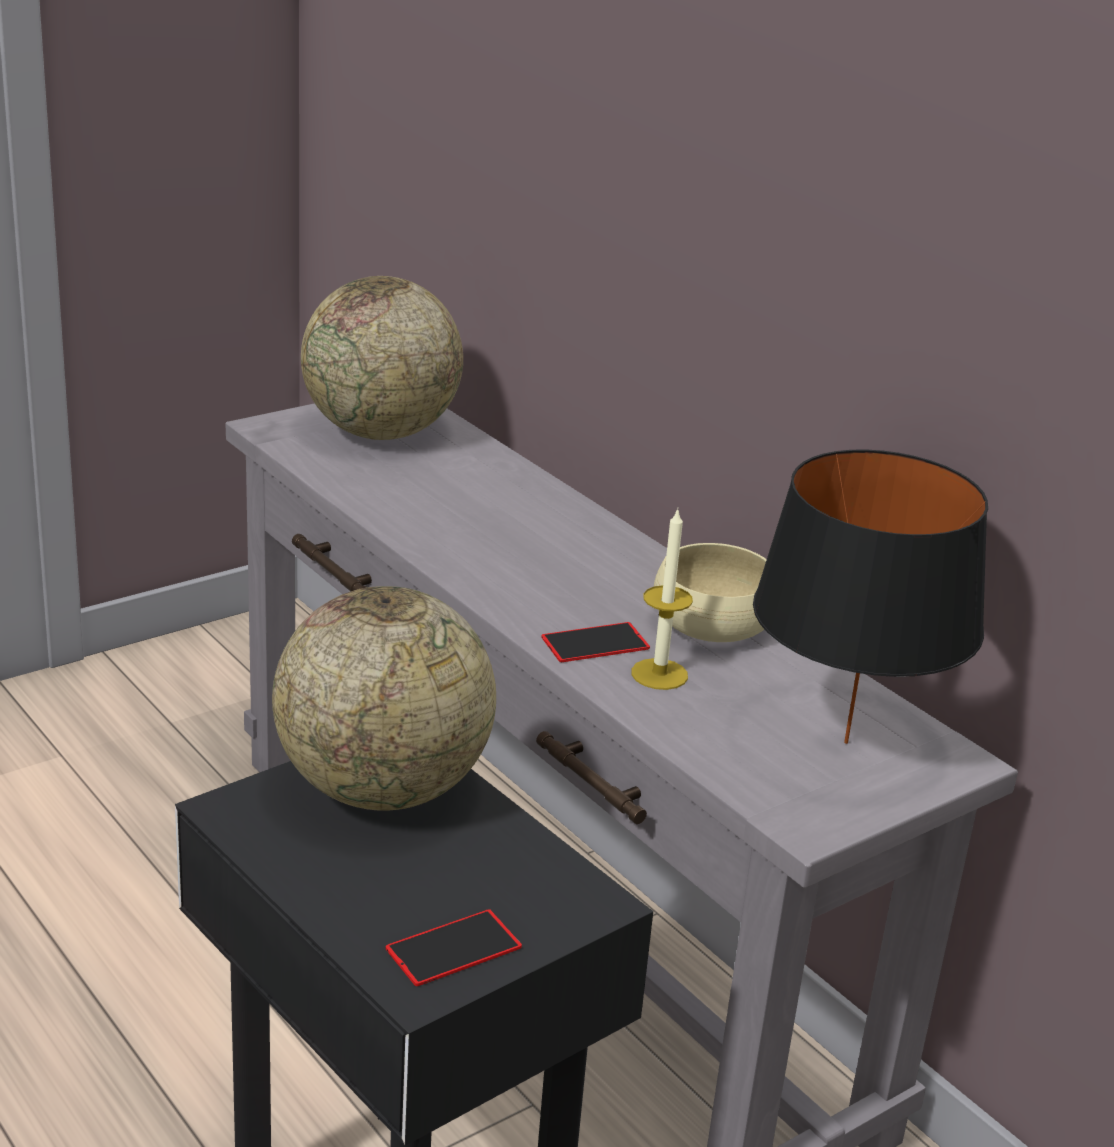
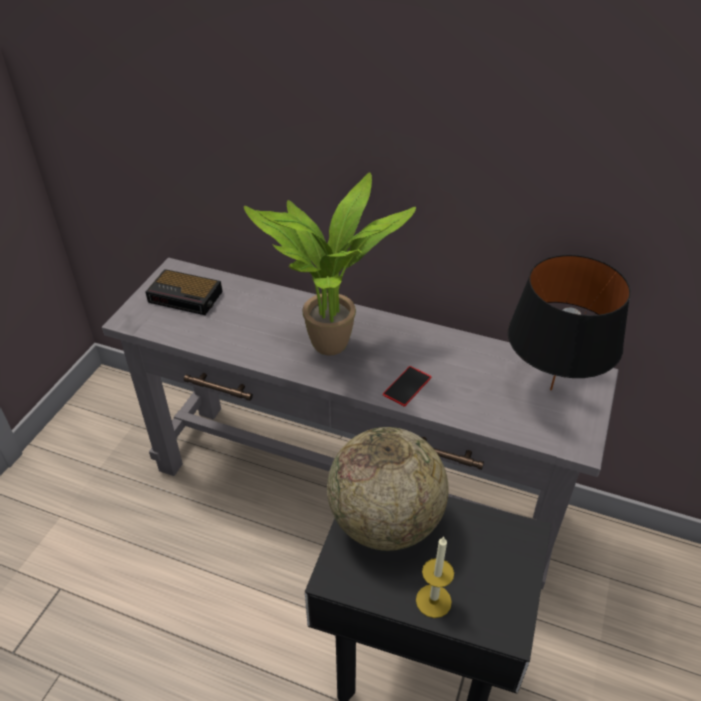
camera: 30 degrees left, 15 degrees up
globe [301,276,463,440] -> alarm clock [146,269,222,315]
phone [385,910,522,986] -> none
candle [631,509,693,690] -> candle moved to [416,537,454,618]
beige bowl [654,543,767,642] -> none
none -> potted plant [244,172,416,356]

